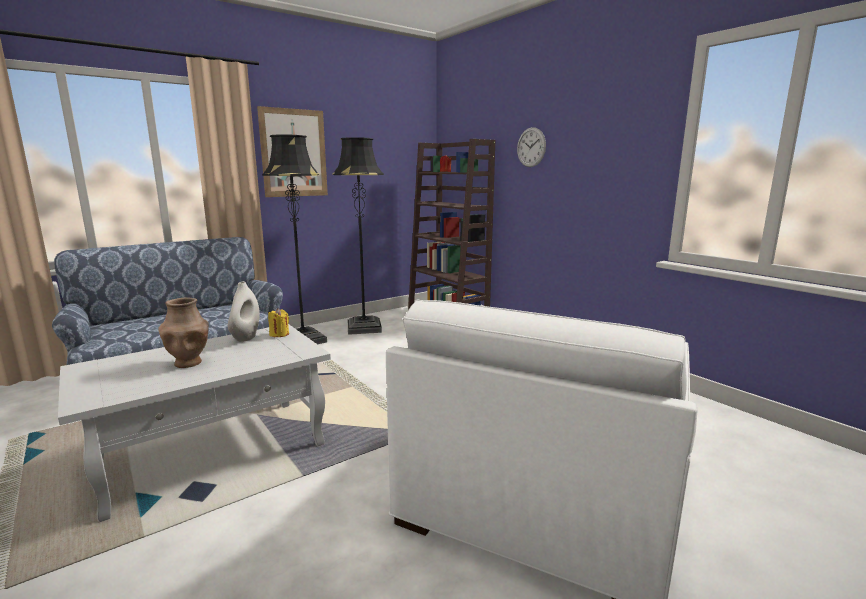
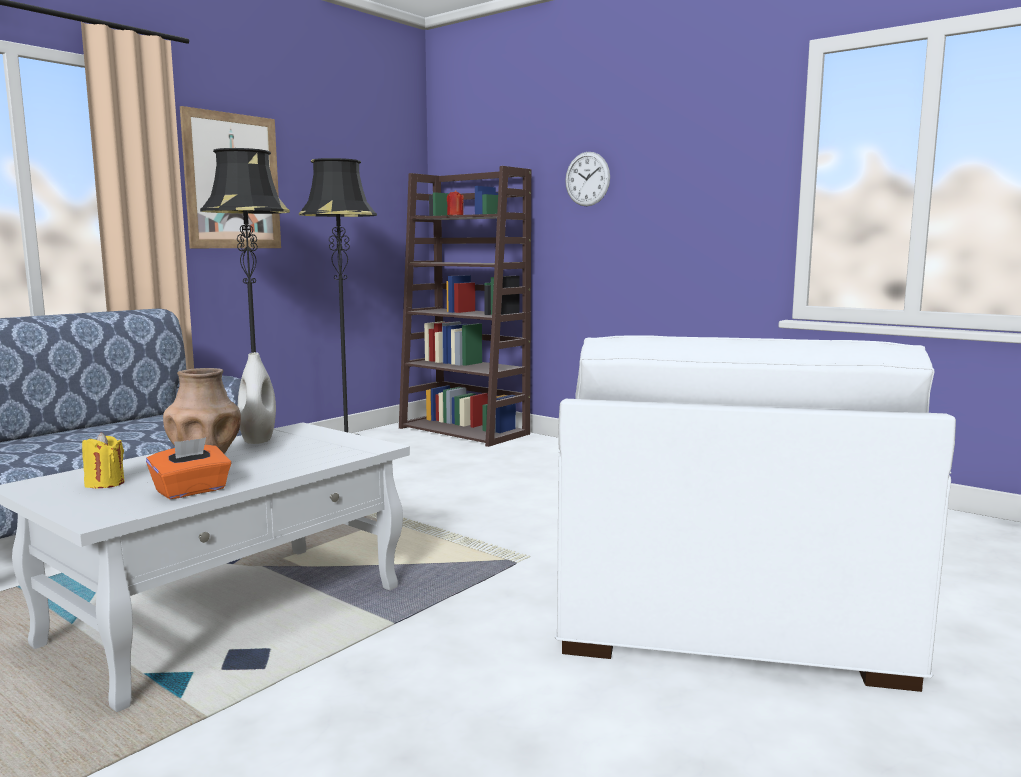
camera: 15 degrees left, 5 degrees down
yellow candle [268,308,289,337] -> yellow candle moved to [82,432,125,489]
none -> orange tissue box [146,438,231,499]

